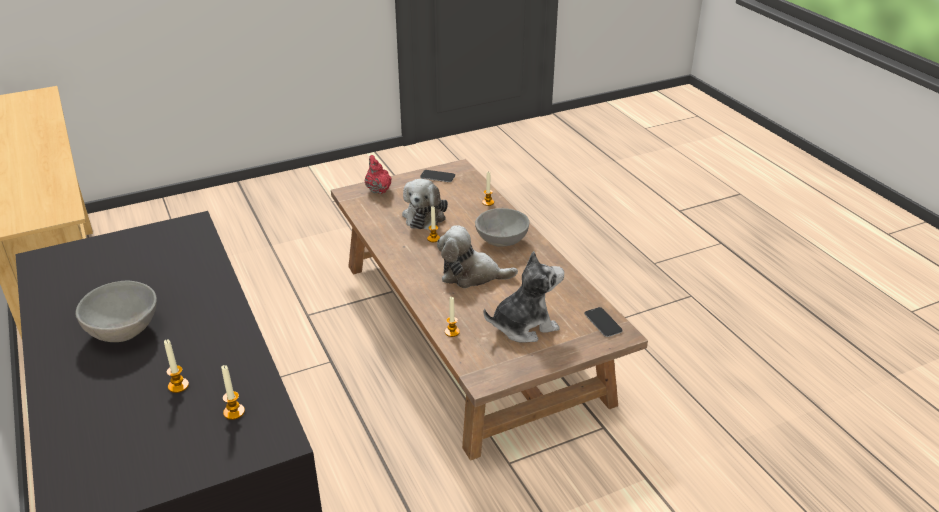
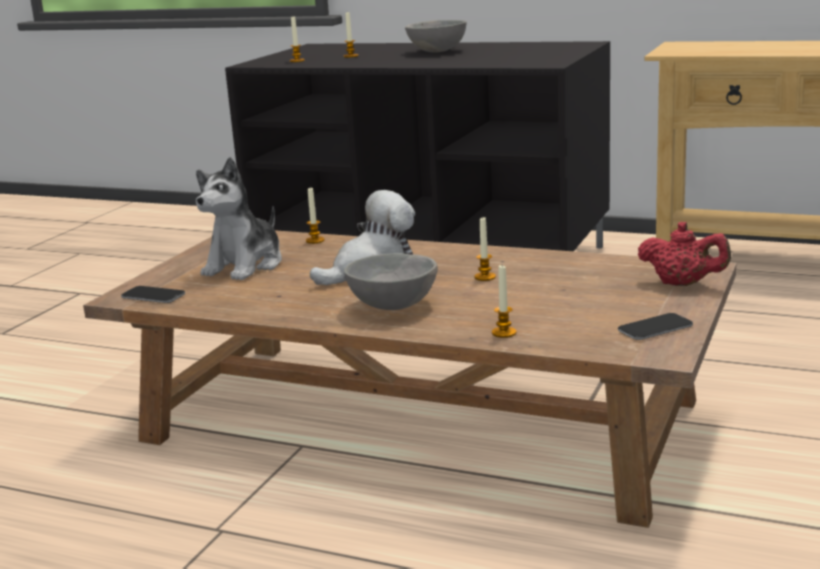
camera: 140 degrees right, 15 degrees down
plush toy [402,179,448,230] -> none

